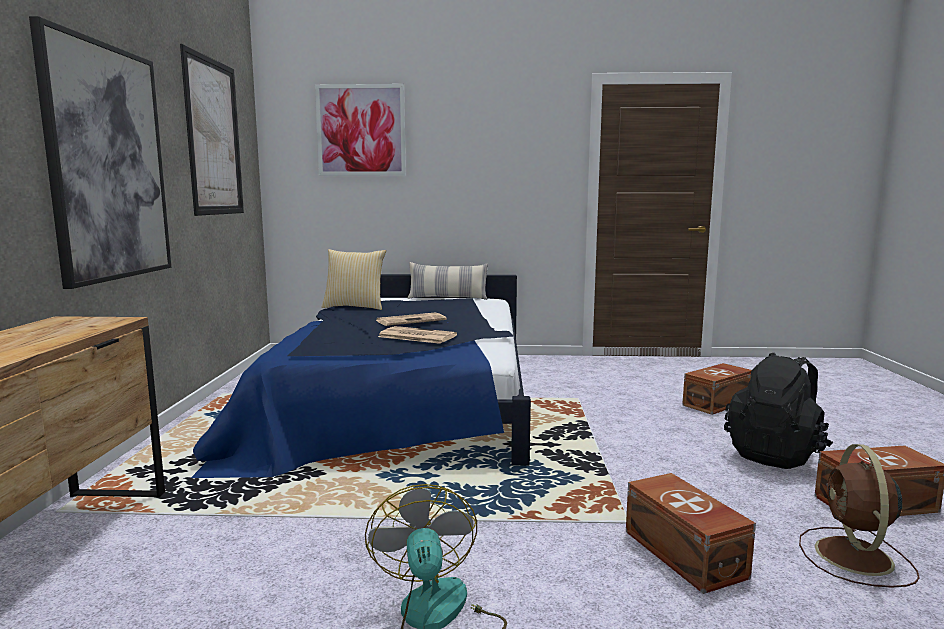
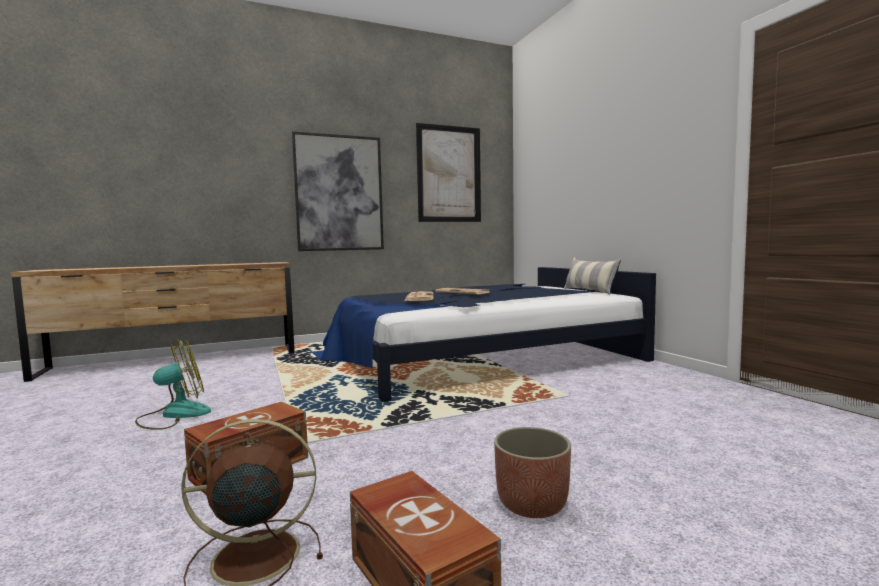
camera: 65 degrees right, 5 degrees down
picture [315,84,406,176] -> none
pillow [322,249,386,310] -> none
brown storage box [682,363,751,415] -> none
black backpack [724,353,833,469] -> planter [494,427,571,518]

